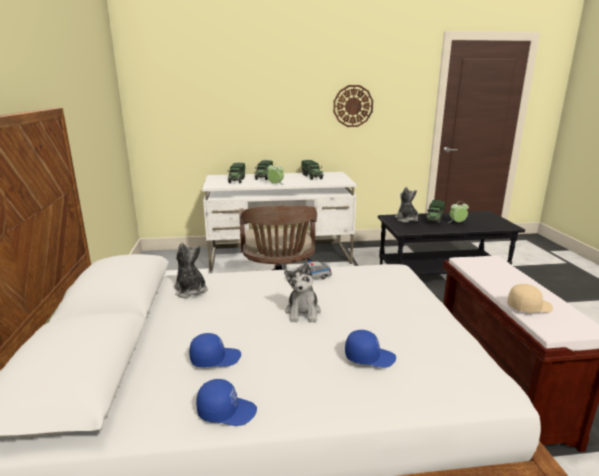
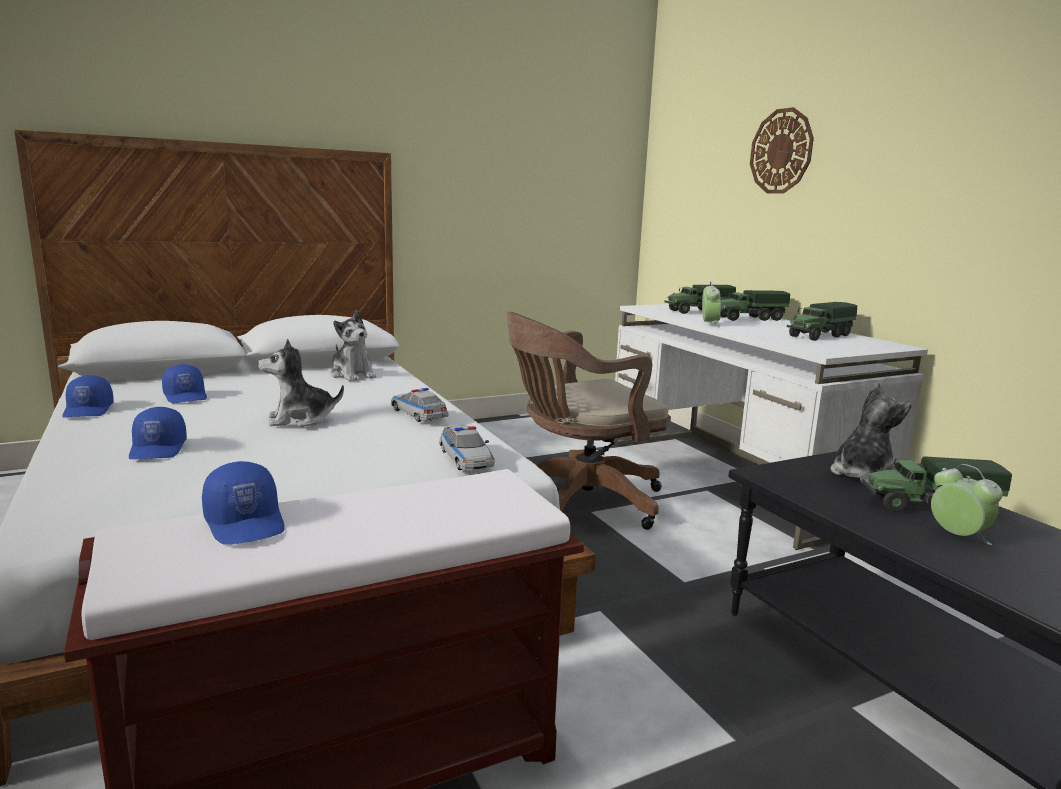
camera: 70 degrees right, 5 degrees down
plush toy [173,242,208,298] -> plush toy turned 105 degrees clockwise [330,310,376,381]
wall clock [333,85,373,127] -> wall clock moved to [750,107,814,194]
beige cap [507,284,553,313] -> blue cap [202,461,285,545]
none -> toy car [439,424,495,470]

